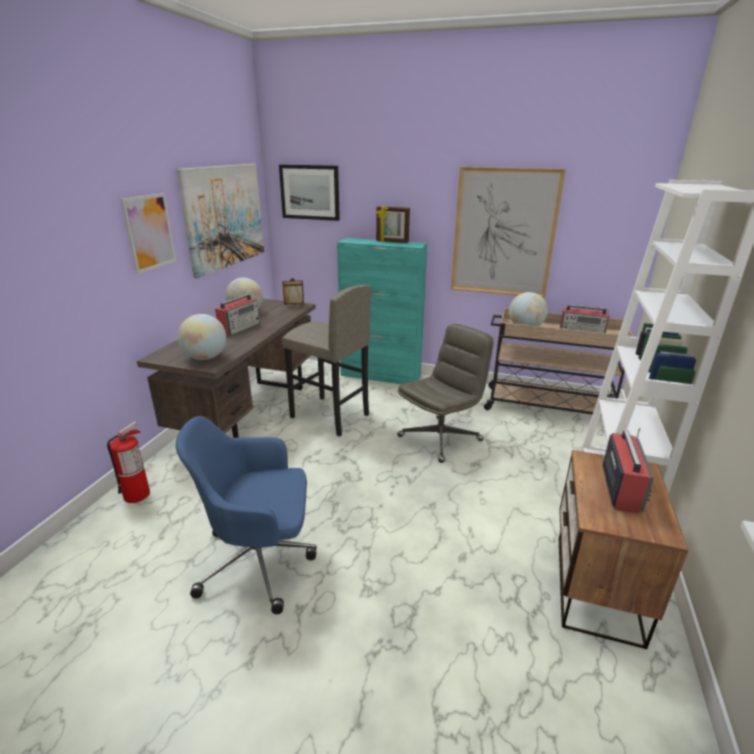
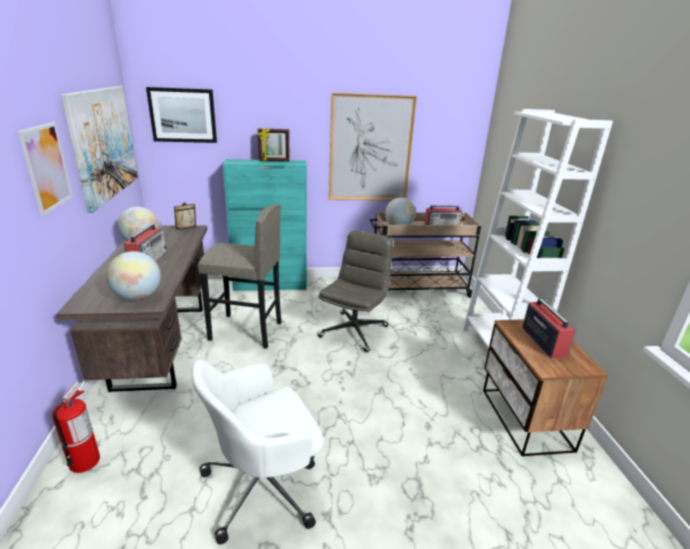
camera: 25 degrees left, 0 degrees up
blue office chair [176,416,317,614] -> white office chair [192,359,324,544]

